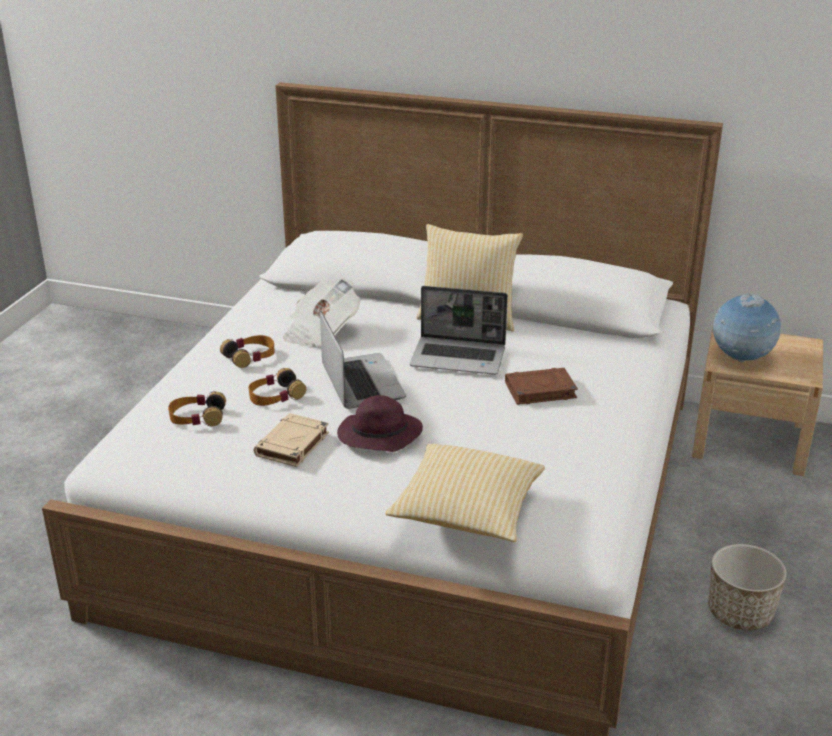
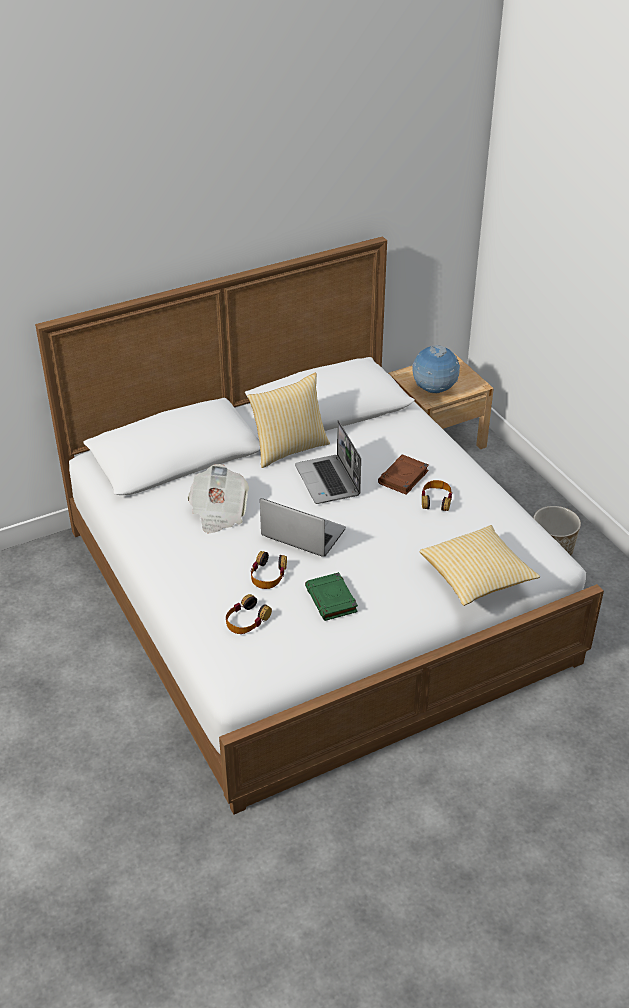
camera: 45 degrees left, 10 degrees up
headphones [220,335,274,368] -> headphones moved to [422,480,452,511]
beige book [254,413,329,467] -> green book [305,572,358,621]
purple hat [337,395,423,452] -> none
laptop [410,286,508,375] -> laptop turned 105 degrees clockwise [295,420,361,504]

